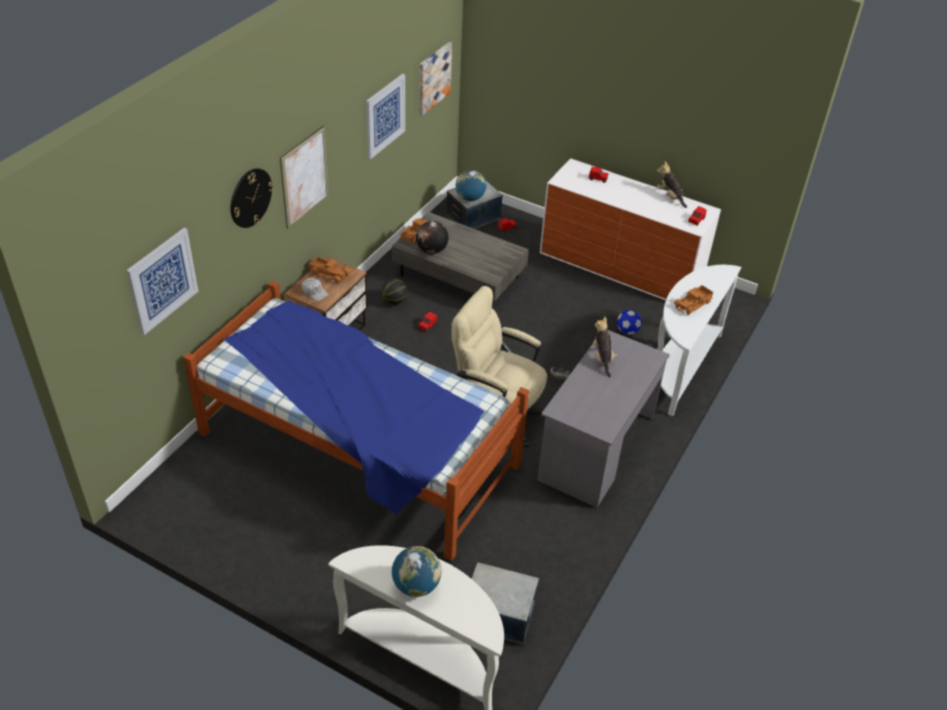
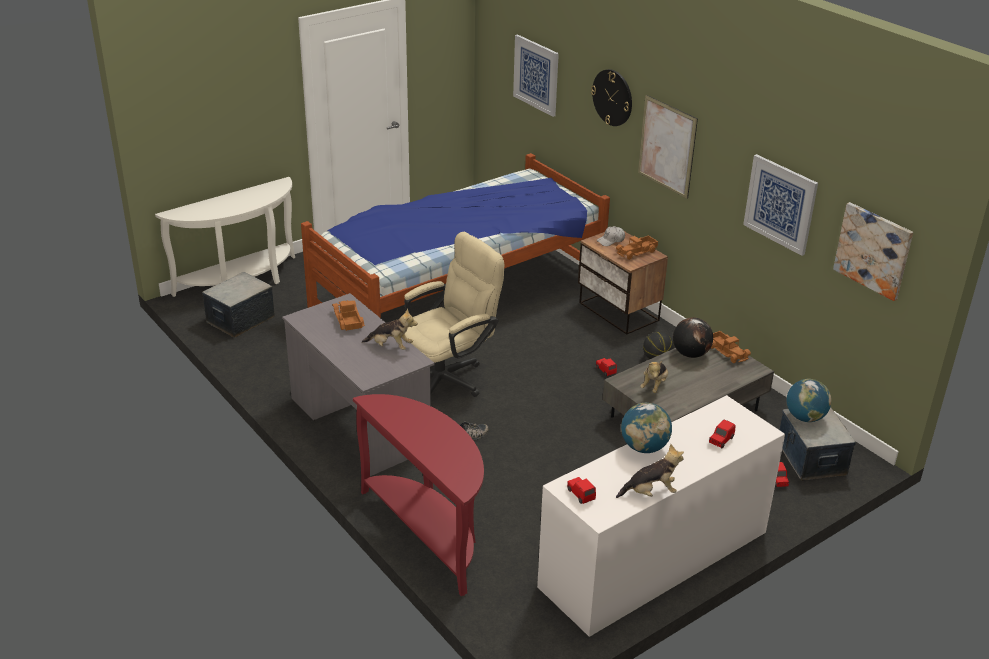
camera: 115 degrees right, 10 degrees down
globe [392,546,442,597] -> globe moved to [621,403,672,453]
football [617,310,642,334] -> none
white console table [658,265,741,416] -> red console table [353,394,484,596]
toy truck [674,285,713,315] -> toy truck moved to [332,300,365,331]
none -> plush toy [640,361,668,393]

